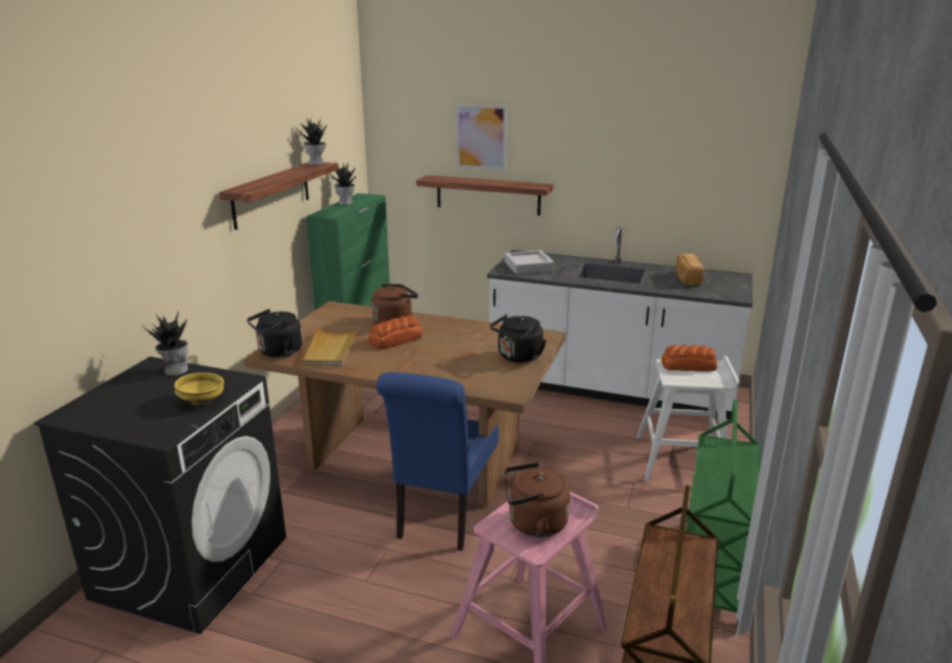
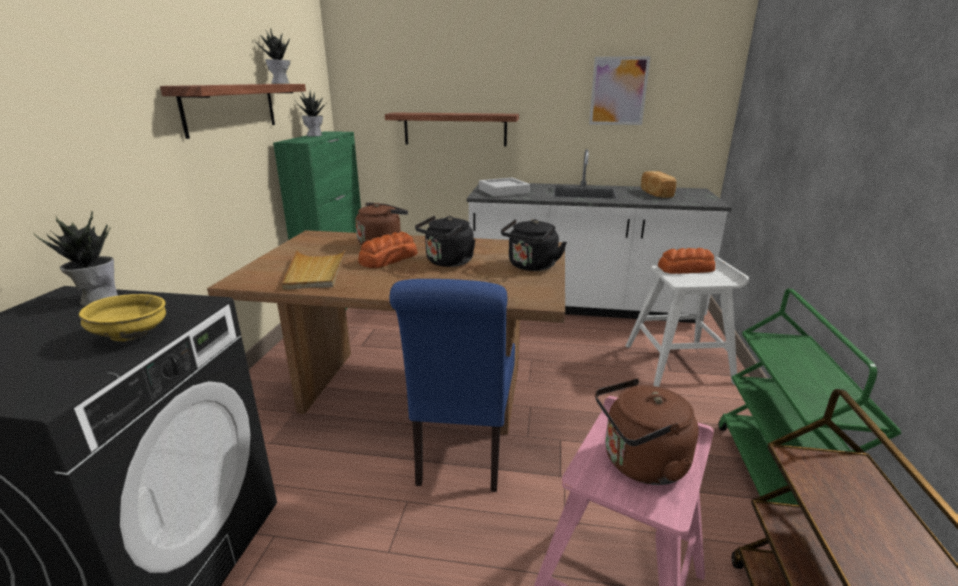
camera: 10 degrees left, 0 degrees up
black kettle [247,309,302,358] -> black kettle moved to [415,216,475,267]
picture [456,104,507,171] -> picture moved to [589,56,651,125]

